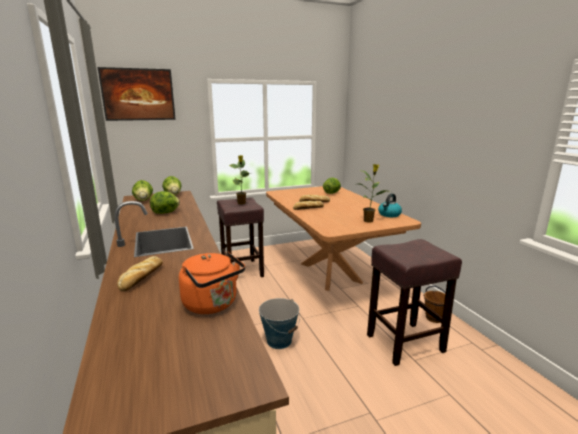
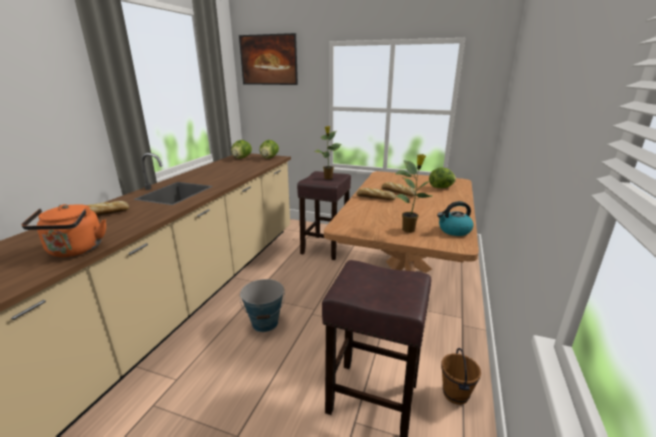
camera: 40 degrees right, 5 degrees up
lettuce [150,191,180,214] -> none

